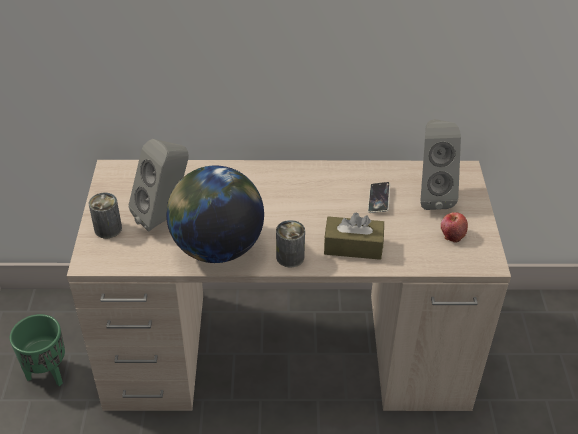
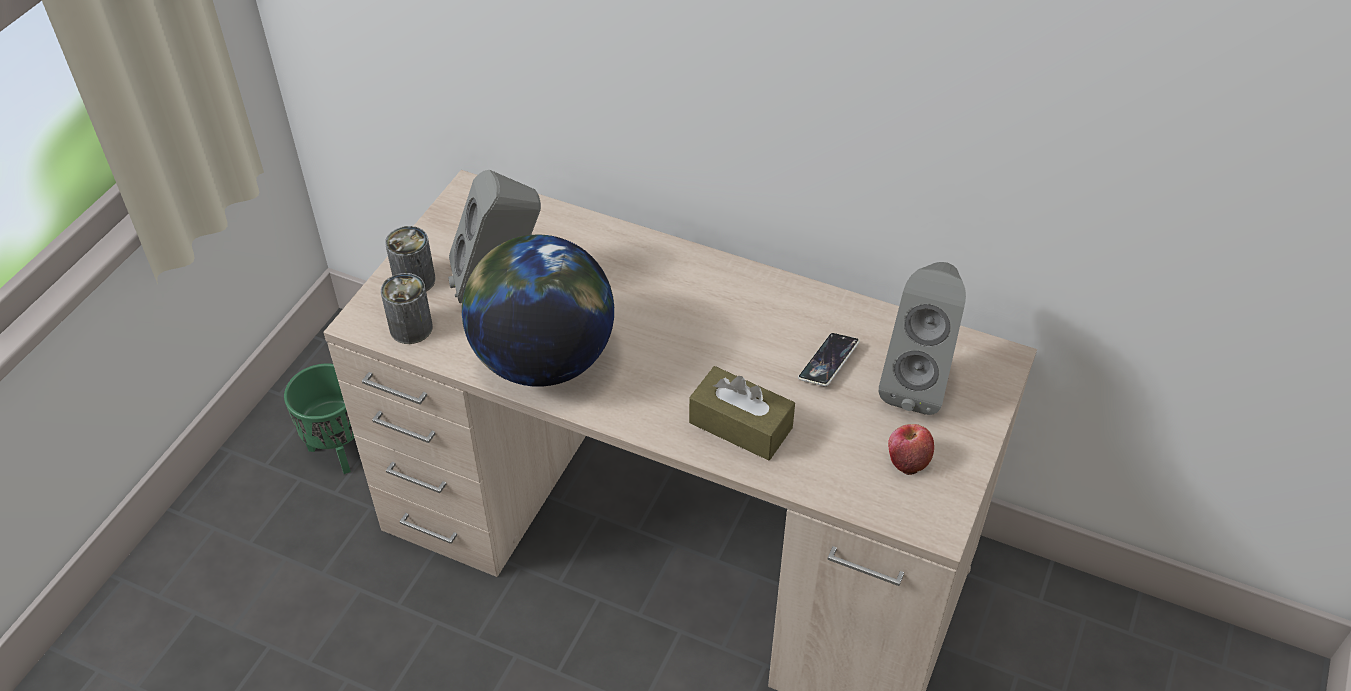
camera: 25 degrees right, 5 degrees up
can [276,220,305,268] -> can moved to [381,273,433,344]

